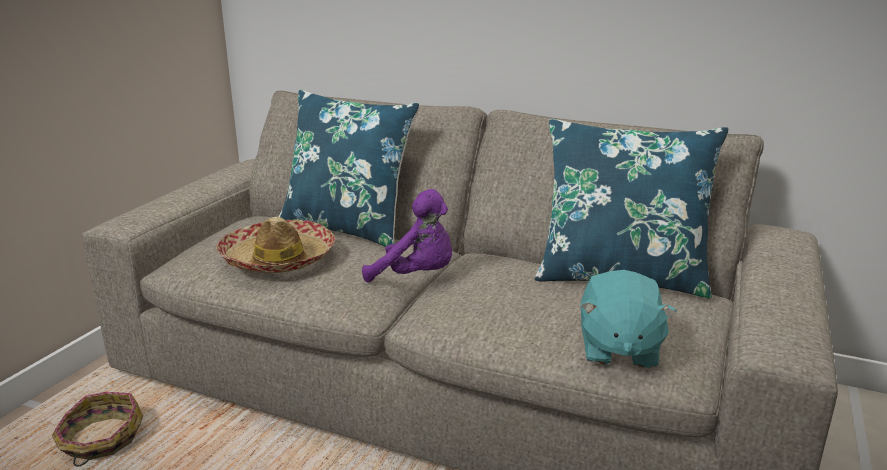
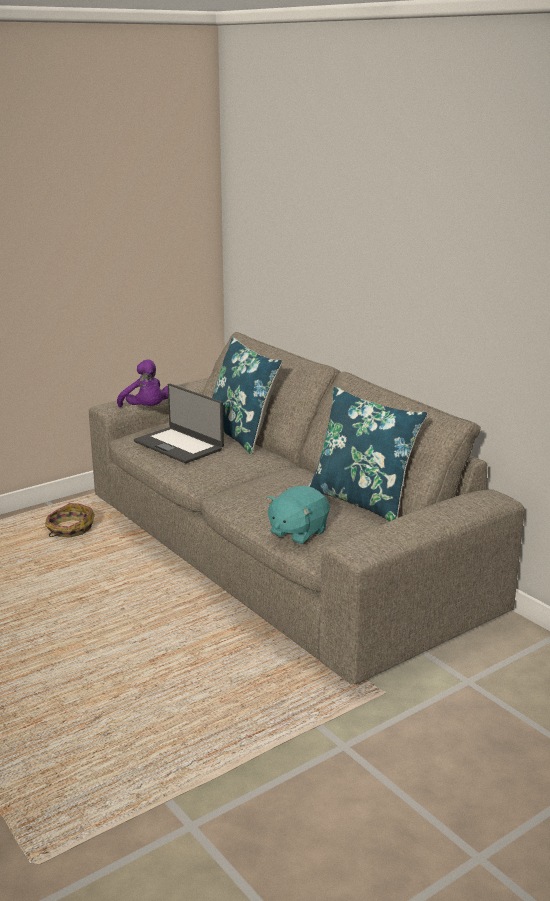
camera: 30 degrees right, 0 degrees up
hat [216,217,335,273] -> laptop [134,384,224,463]
purple plush toy [362,189,452,283] -> purple plush toy moved to [117,359,168,407]

